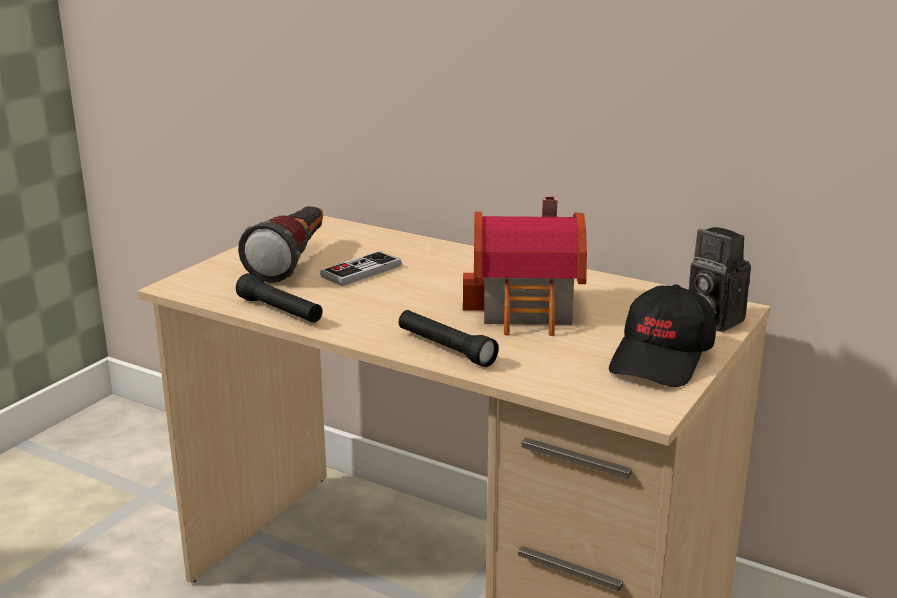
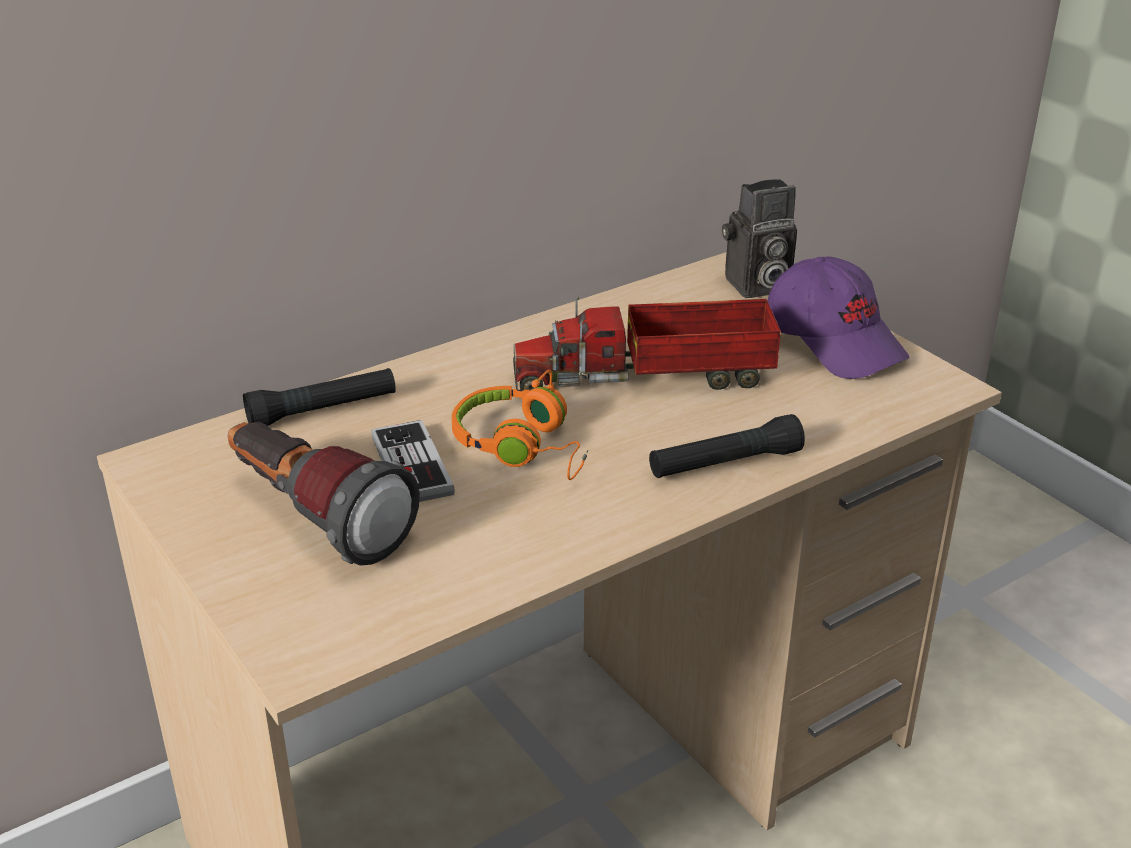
camera: 65 degrees left, 10 degrees up
black flashlight [236,273,323,323] -> black flashlight moved to [243,368,396,426]
toy house [463,196,587,336] -> toy truck [513,297,781,391]
black cap [609,284,716,387] -> purple cap [767,256,910,379]
none -> orange headphones [452,370,588,480]

